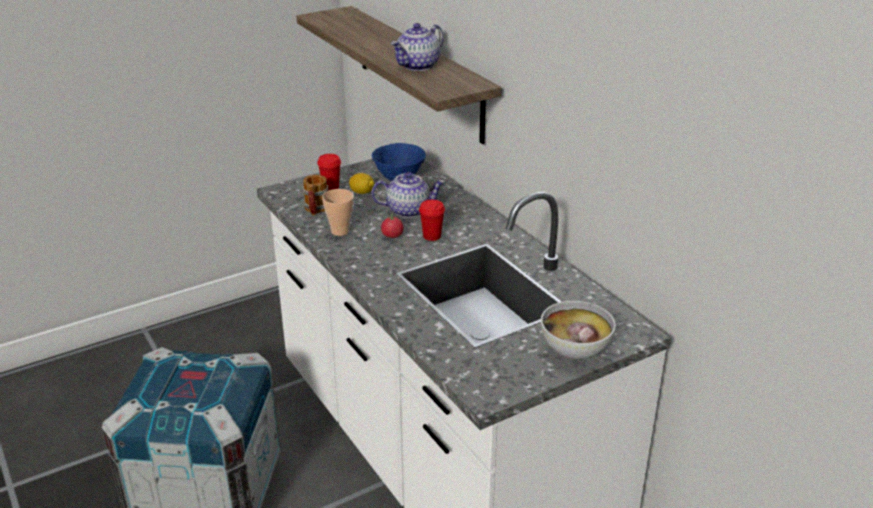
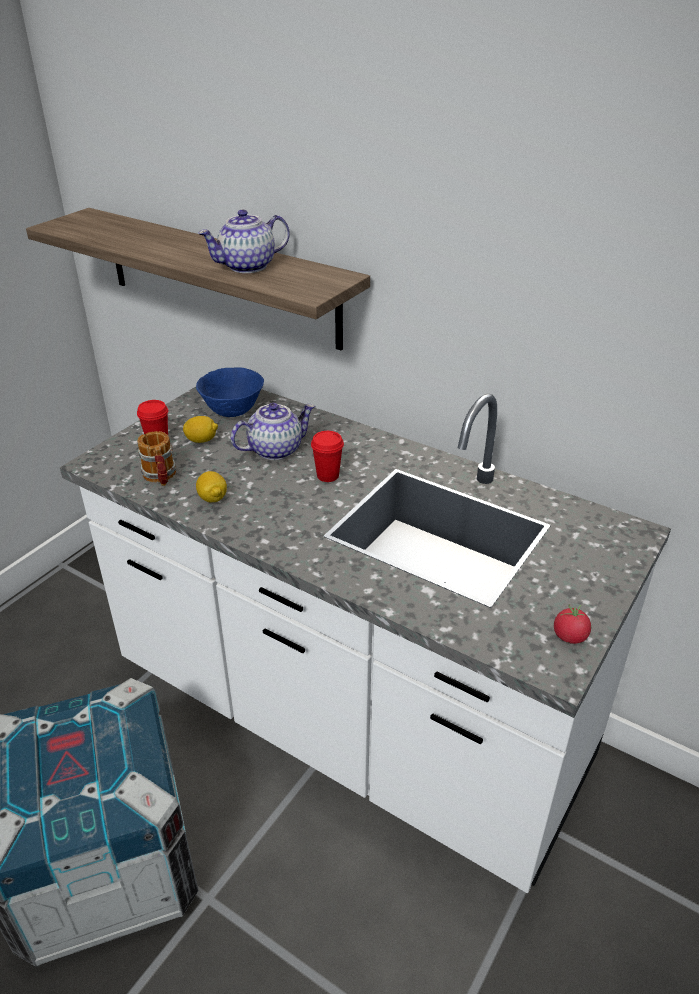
camera: 25 degrees left, 5 degrees up
cup [322,189,354,236] -> lemon [196,471,227,502]
tomato [381,213,404,238] -> tomato moved to [554,604,591,644]
teapot [391,23,443,71] -> teapot turned 45 degrees clockwise [198,209,290,273]
bowl [541,301,616,359] -> none

